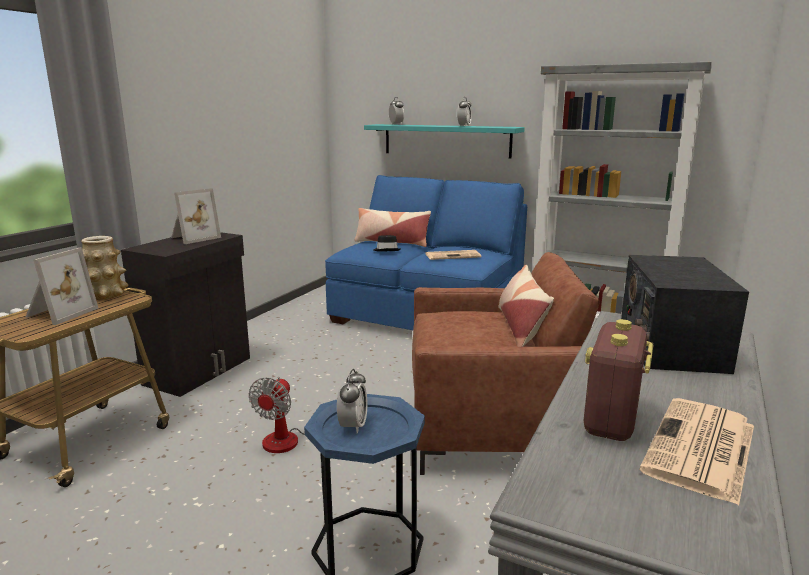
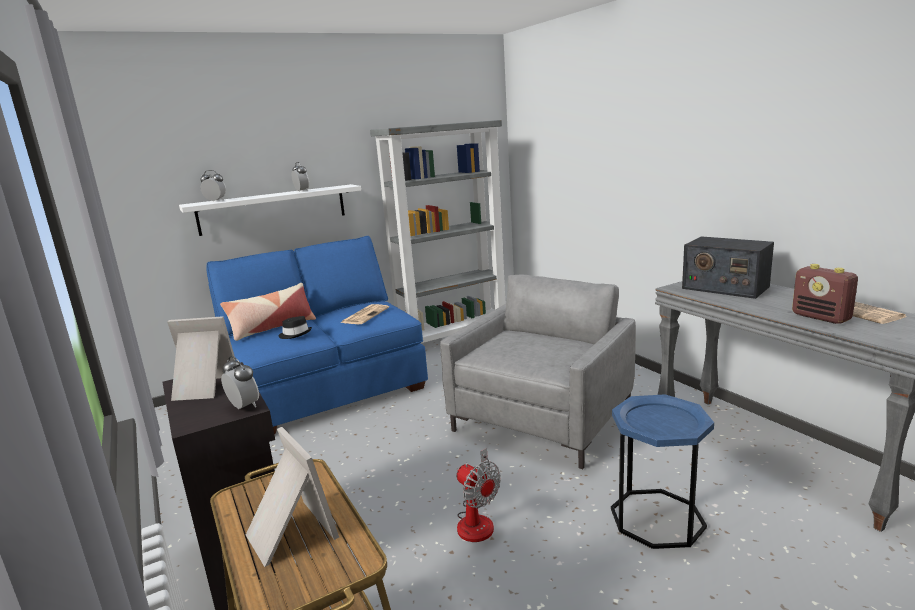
camera: 55 degrees left, 0 degrees up
vase [81,236,128,300] -> none
picture frame [171,188,221,244] -> picture frame turned 75 degrees counterclockwise [168,316,236,401]
alarm clock [337,369,367,434] -> alarm clock moved to [221,356,259,409]
turquoise shelf [364,124,525,159] -> white shelf [179,184,361,236]
brown armchair [412,252,600,475] -> grey armchair [440,275,636,469]
pillow [498,265,554,347] -> none

